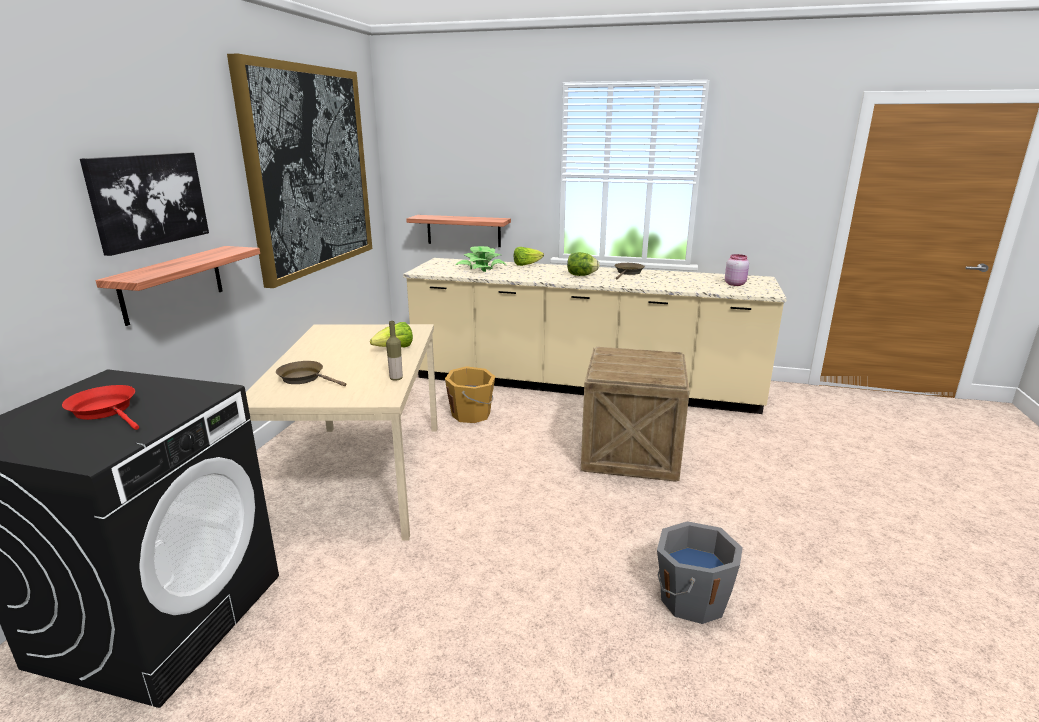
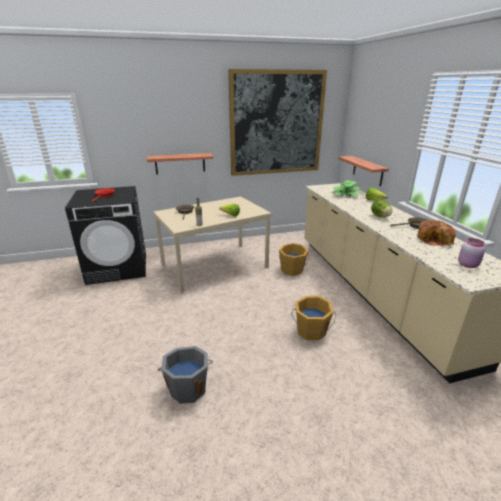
camera: 60 degrees right, 5 degrees up
picture [80,152,209,256] -> none
crate [581,347,690,482] -> orange bucket [291,296,336,340]
none -> bread [417,220,456,247]

